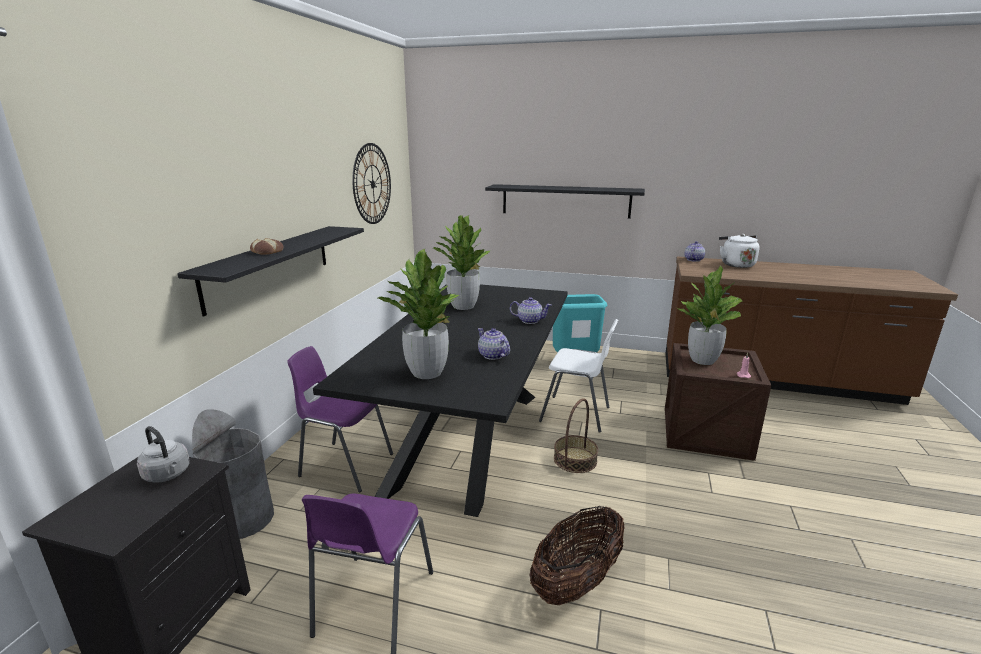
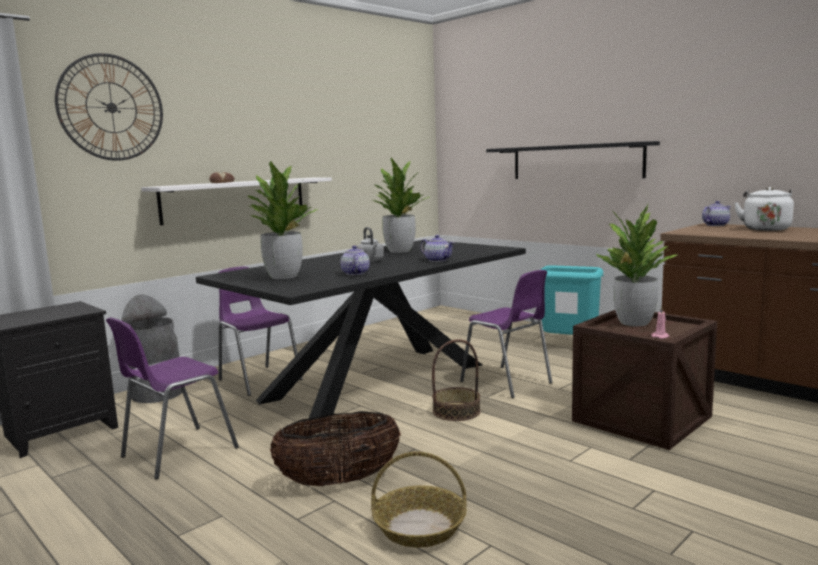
camera: 30 degrees right, 10 degrees down
grey kettle [137,426,189,483] -> grey kettle moved to [357,227,384,262]
black shelf [177,226,364,316] -> white shelf [141,177,332,225]
wall clock [352,143,391,224] -> wall clock moved to [55,53,163,161]
white chair [539,319,618,433] -> purple chair [460,270,552,398]
none -> basket [371,451,467,548]

